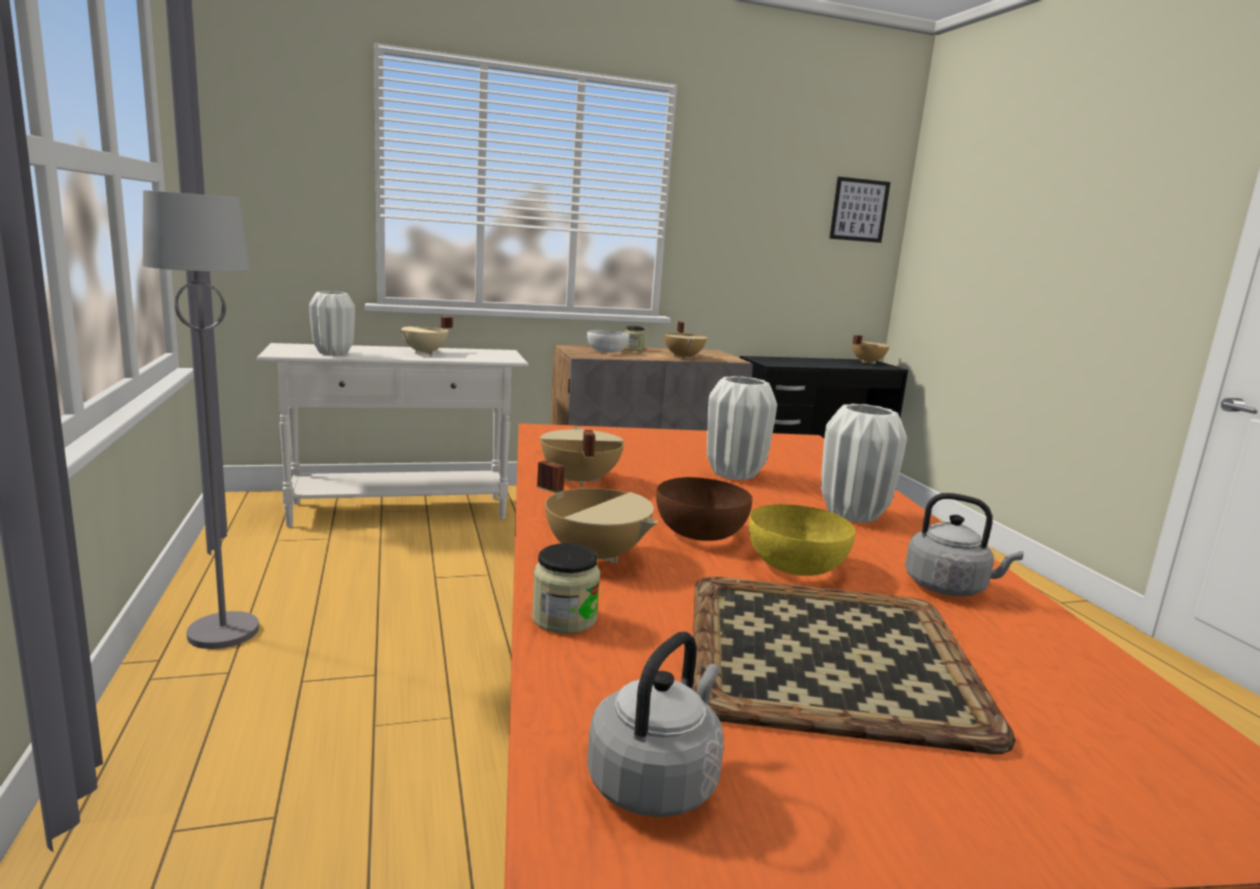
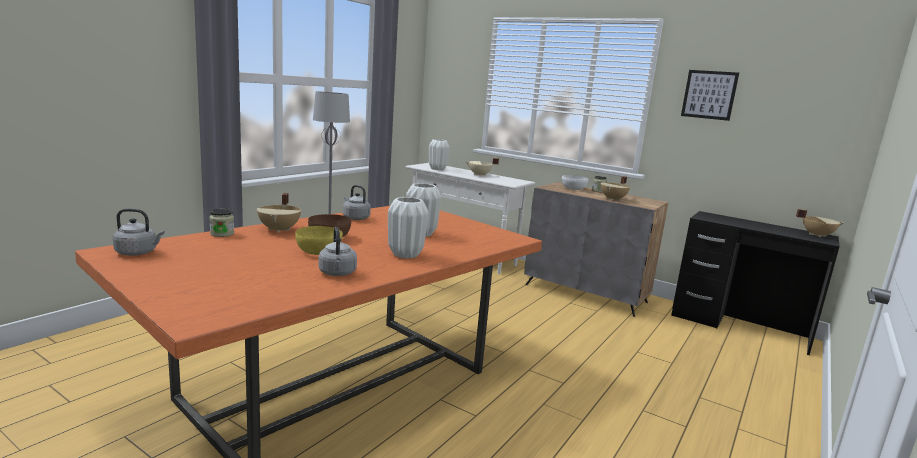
camera: 50 degrees right, 0 degrees up
beige cooking pot [540,427,625,487] -> grey kettle [343,185,371,220]
tray [692,577,1016,754] -> none
picture [829,177,891,243] -> picture moved to [681,70,739,121]

